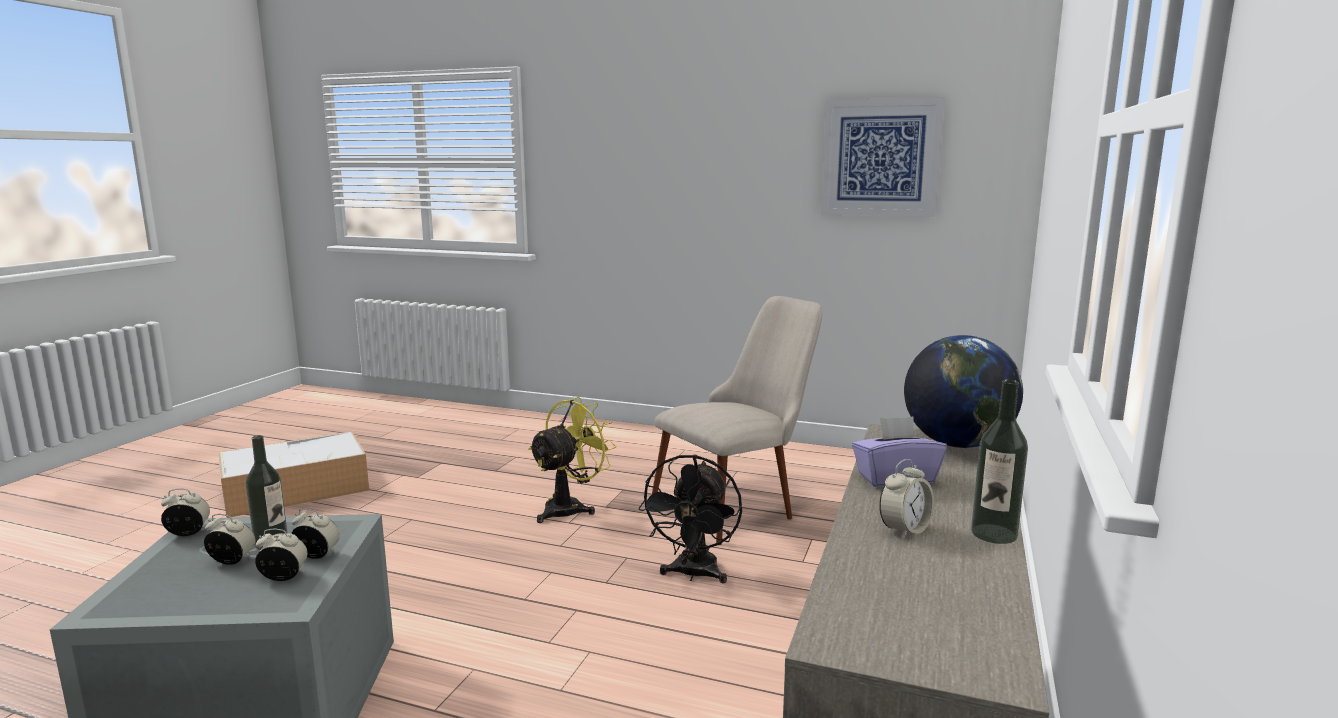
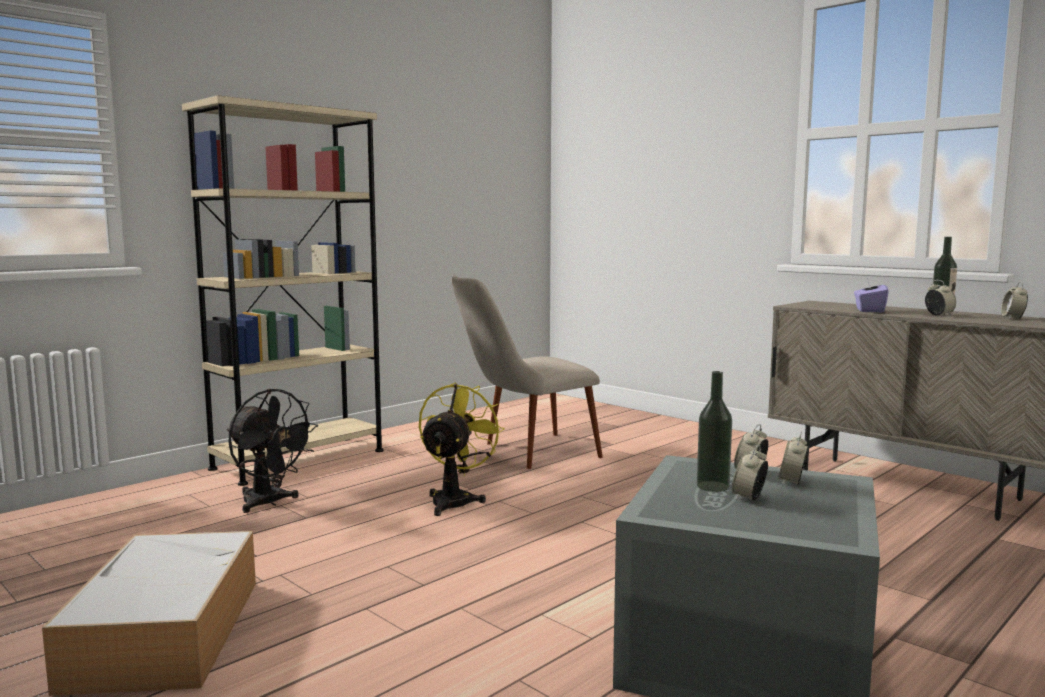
camera: 65 degrees left, 5 degrees down
alarm clock [161,489,210,536] -> alarm clock moved to [1001,282,1028,319]
yellow fan [528,397,617,523] -> yellow fan turned 45 degrees clockwise [419,382,504,516]
black fan [638,454,742,584] -> black fan moved to [227,389,318,513]
beige chair [652,296,822,545] -> beige chair turned 105 degrees counterclockwise [452,275,603,469]
picture [821,97,945,217] -> none
globe [904,335,1023,448] -> none
none -> beige bookcase [182,95,384,486]

